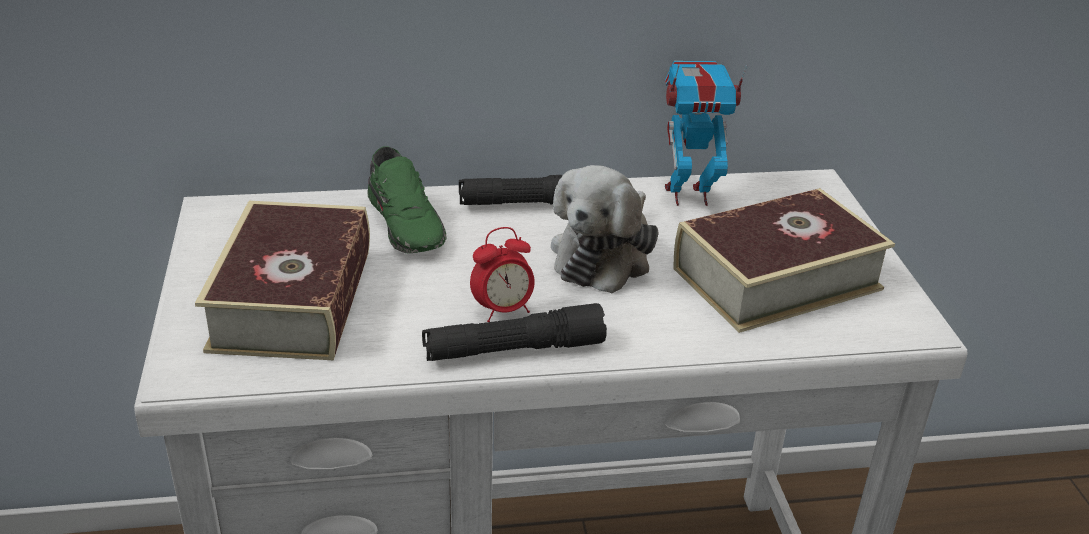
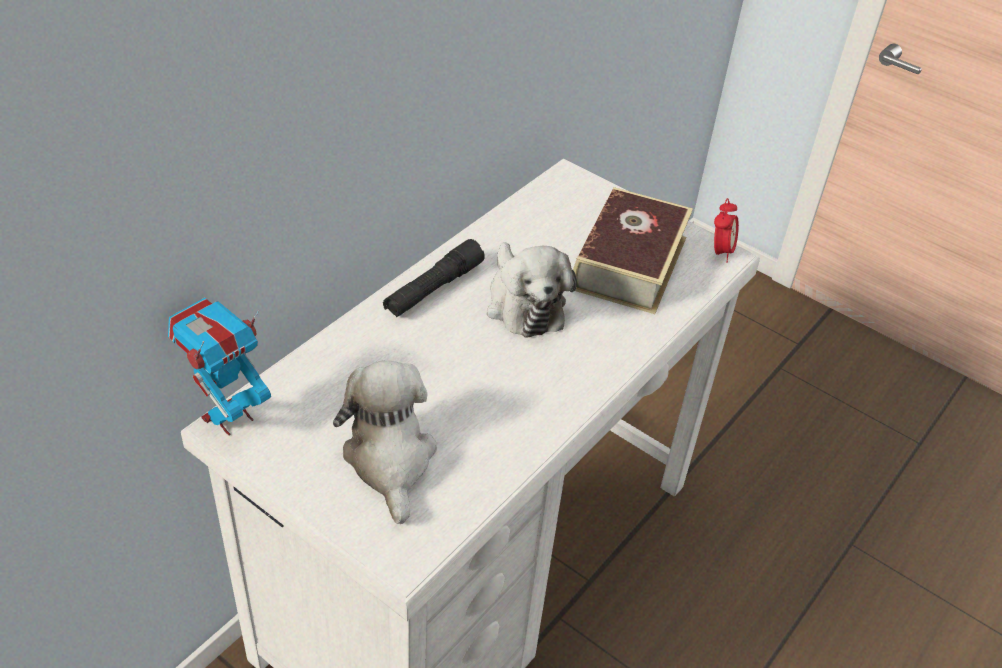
camera: 45 degrees left, 10 degrees up
book [195,201,370,360] -> plush toy [333,360,437,524]
green shoe [368,146,447,253] -> none
black flashlight [422,303,607,361] -> none
alarm clock [470,227,535,323] -> alarm clock moved to [714,198,739,263]
toy robot [665,61,747,206] -> toy robot moved to [168,298,271,436]

